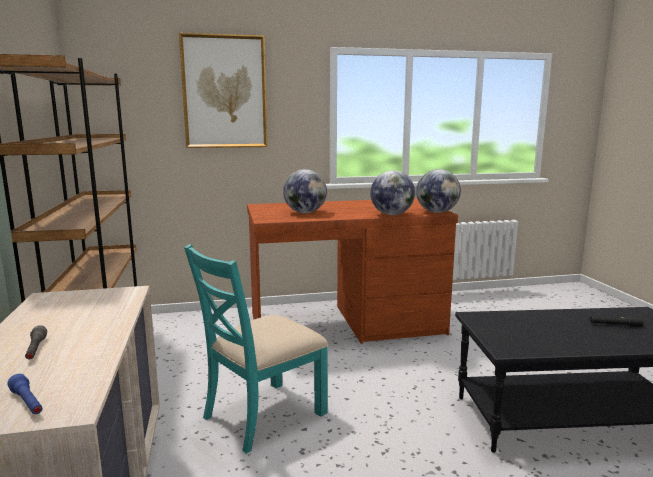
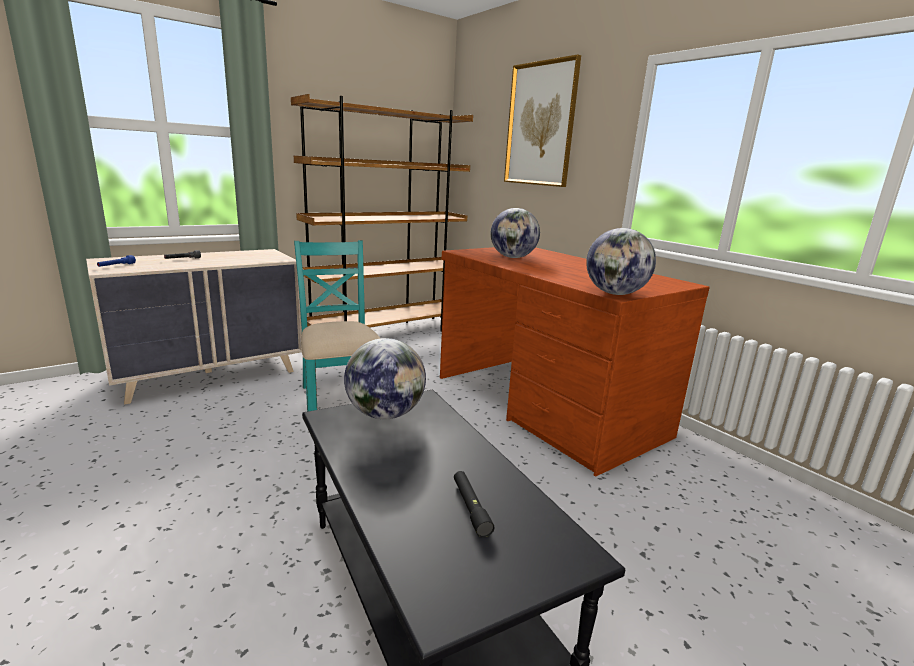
camera: 65 degrees right, 5 degrees up
turquoise chair [184,244,328,454] -> turquoise chair turned 45 degrees clockwise [294,240,380,412]
globe [370,170,415,215] -> globe moved to [344,338,426,419]

